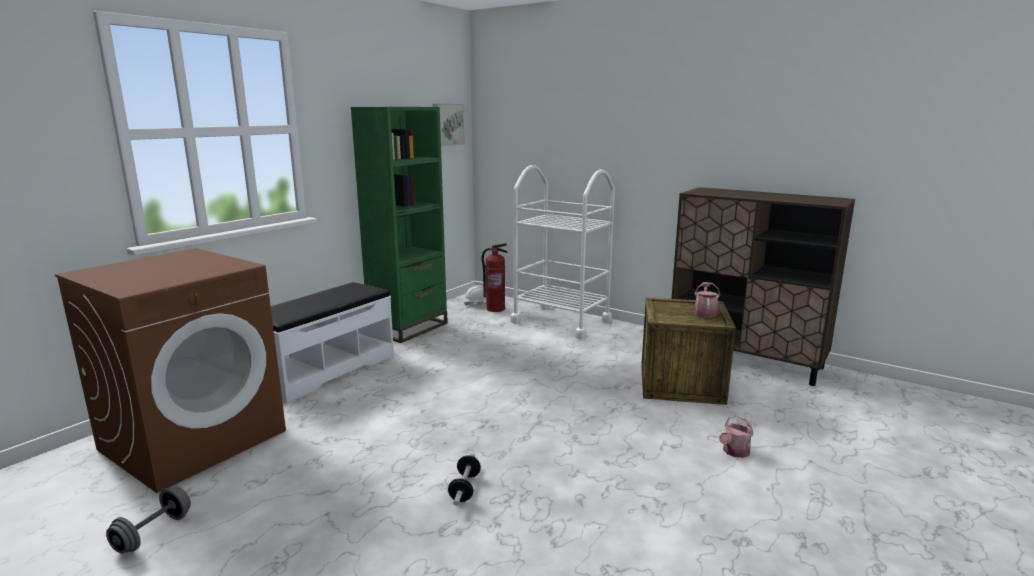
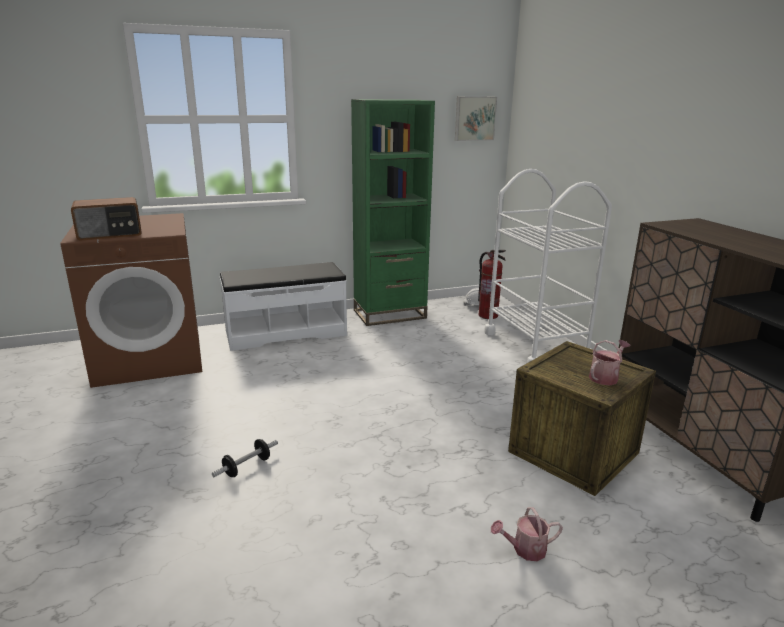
camera: 35 degrees right, 5 degrees up
grey dumbbell [106,487,191,553] -> none
none -> radio [71,197,142,241]

